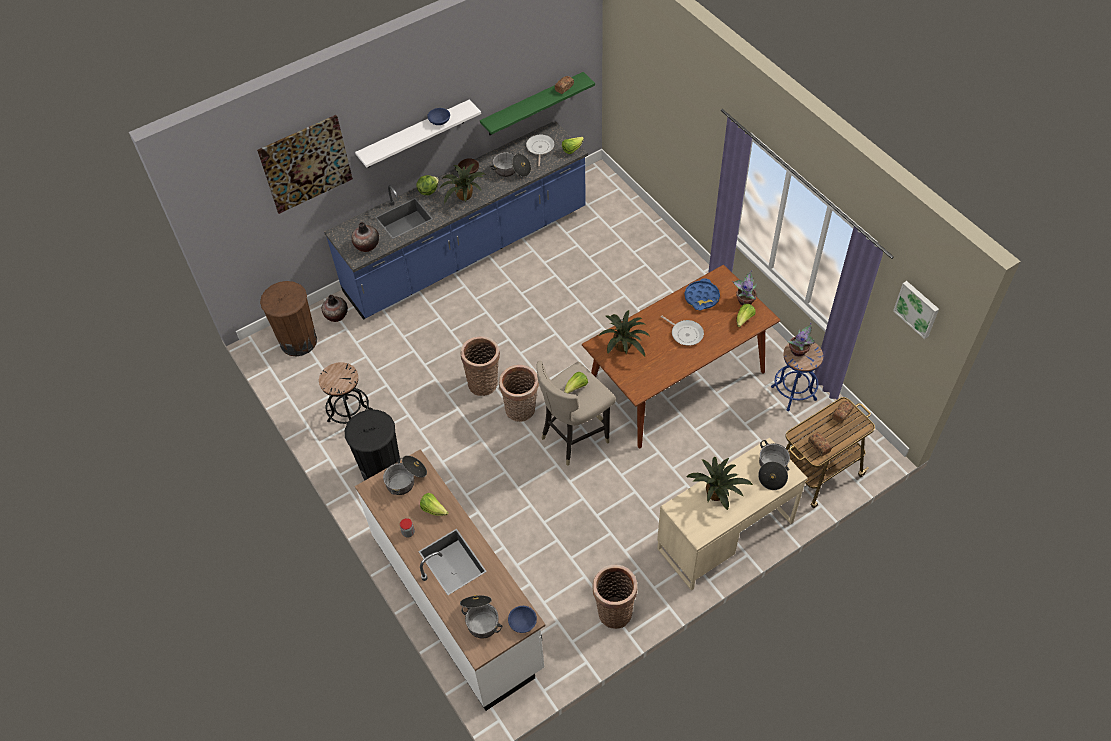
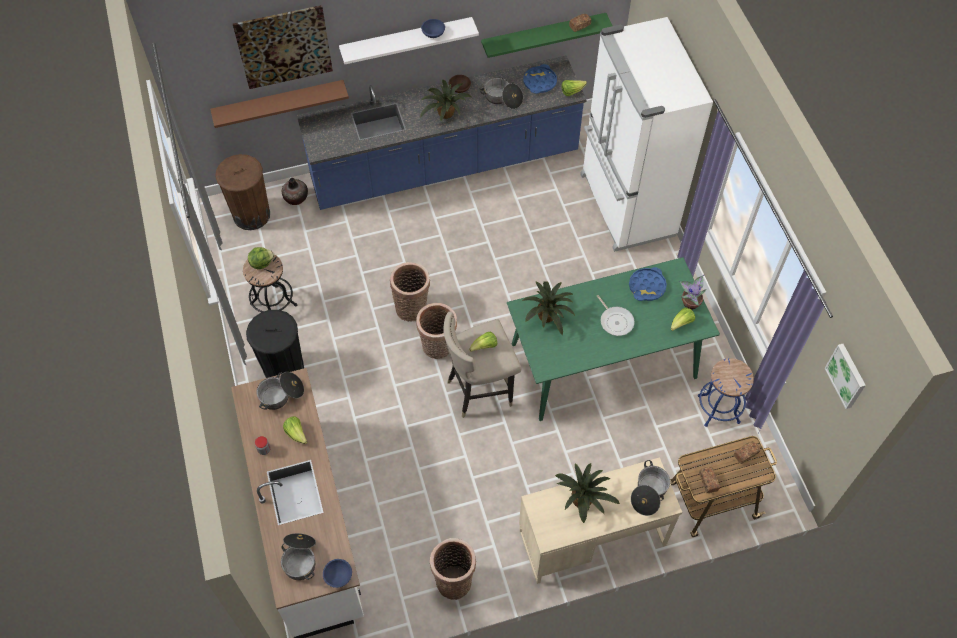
camera: 15 degrees right, 5 degrees up
vase [351,222,379,252] -> none
lettuce [416,175,439,195] -> lettuce moved to [248,247,274,269]
frying pan [526,135,554,167] -> blue tray [523,64,557,94]
brown dining table [582,265,781,449] -> green dining table [507,257,720,421]
potted plant [787,322,815,357] -> none
none -> brown shelf [210,80,349,128]
none -> white fridge [580,17,713,252]

